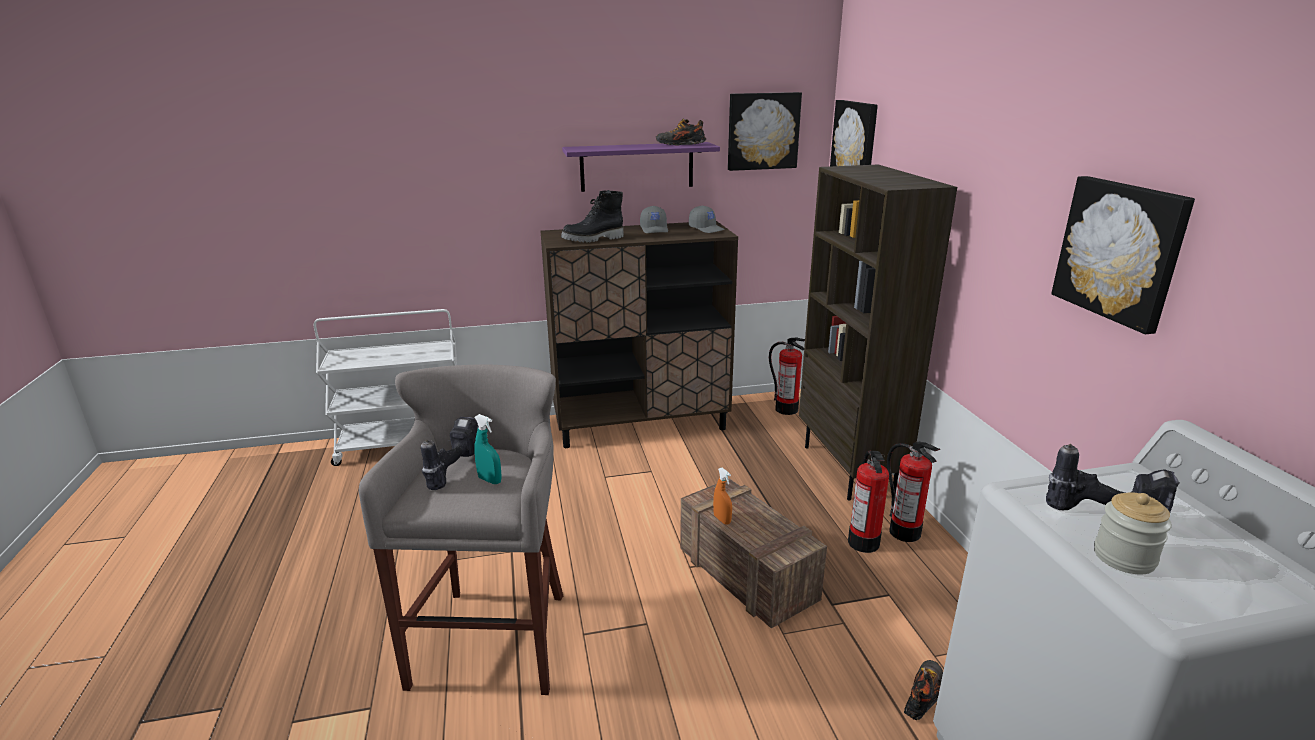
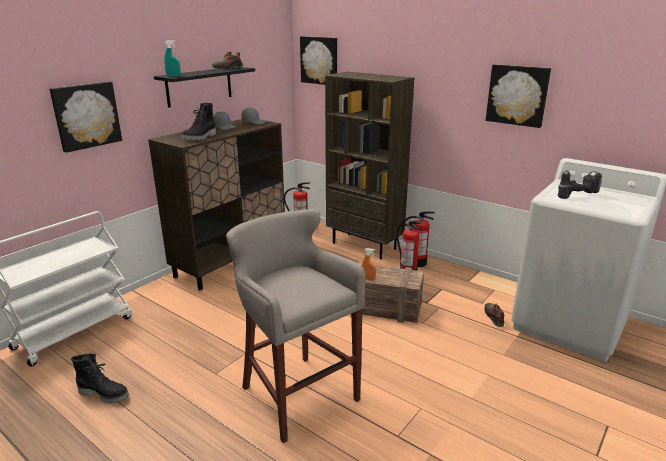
camera: 40 degrees left, 0 degrees up
power drill [421,417,479,490] -> none
turquoise spray bottle [474,414,502,484] -> turquoise spray bottle moved to [164,40,181,76]
purple shelf [562,142,720,192] -> black shelf [154,67,255,108]
picture [728,92,802,171] -> picture moved to [50,82,122,153]
jar [1094,492,1172,574] -> none
none -> black boot [71,353,129,404]

